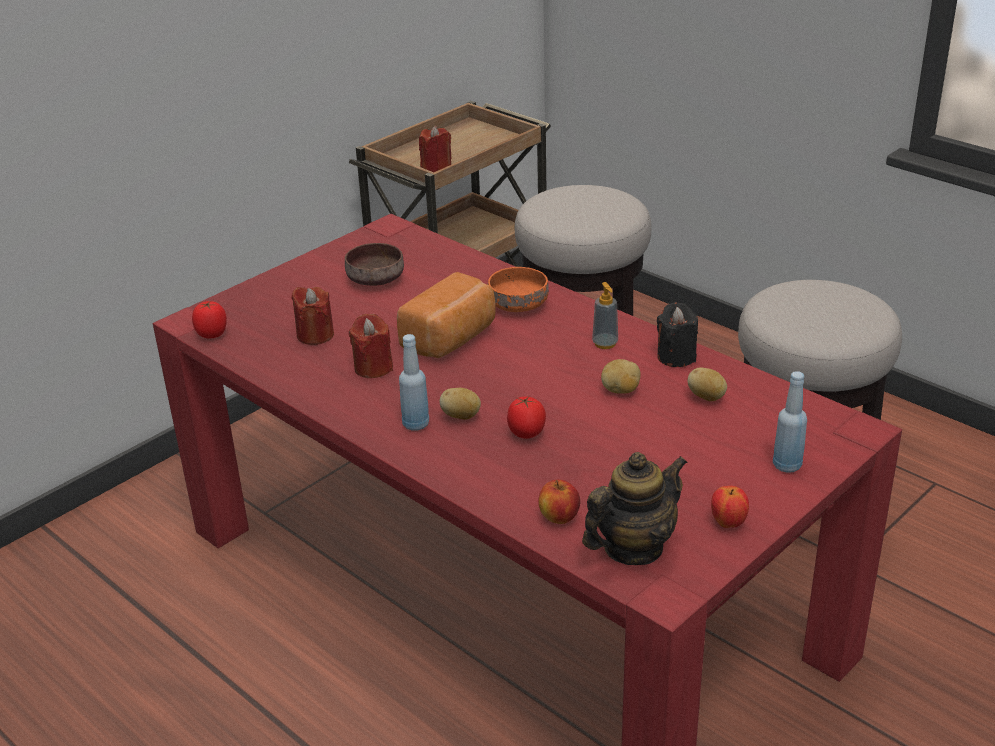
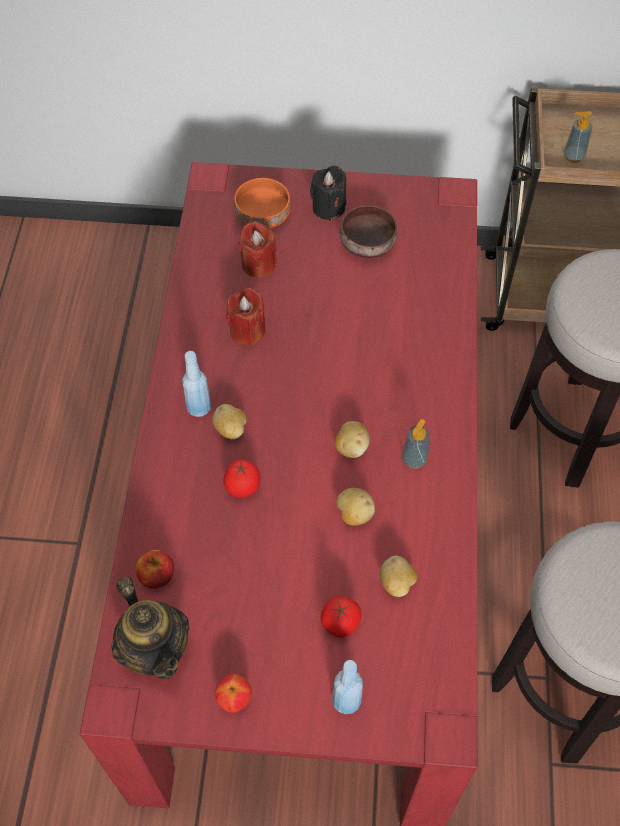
camera: 50 degrees right, 25 degrees up
tomato [192,301,227,338] -> tomato moved to [321,596,362,638]
bread [397,272,496,358] -> none
red candle [419,126,451,172] -> soap dispenser [564,111,592,163]
orange bowl [488,267,549,312] -> orange bowl moved to [234,178,291,228]
teapot [582,452,688,565] -> teapot turned 45 degrees clockwise [111,577,190,679]
black candle [657,302,698,367] -> black candle moved to [310,166,346,221]
none -> potato [334,421,370,458]

